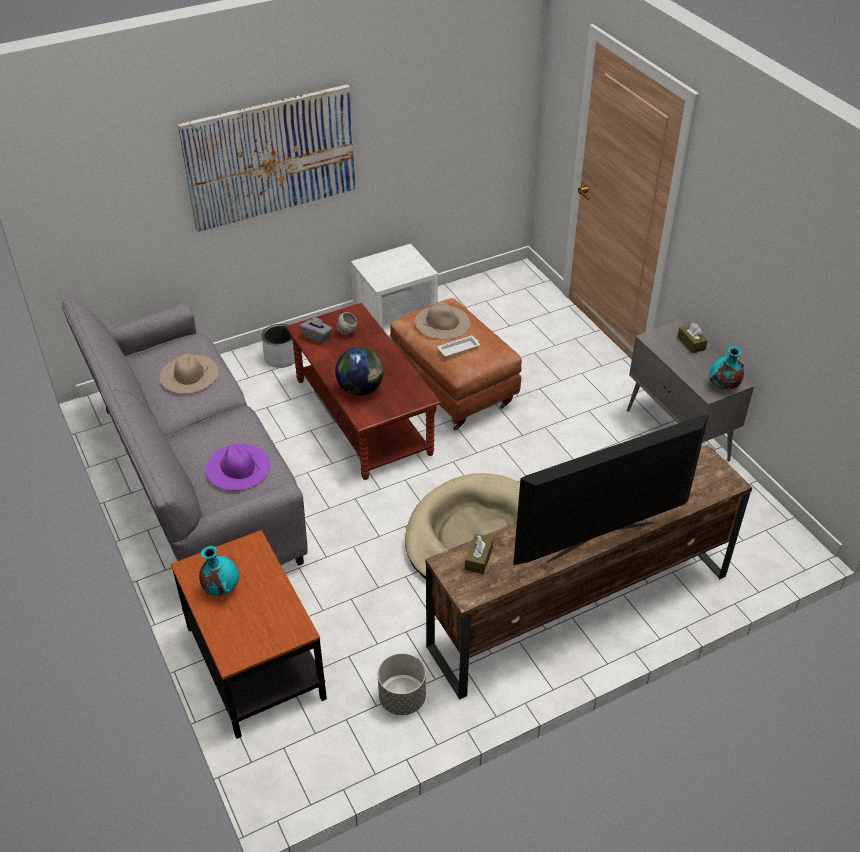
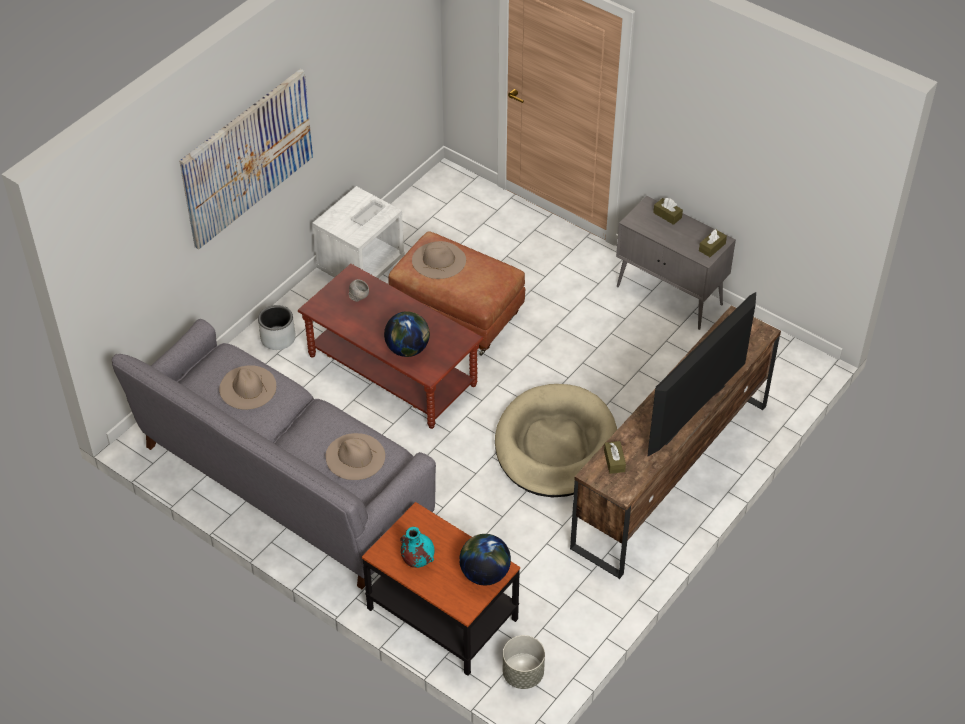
camera: 25 degrees left, 5 degrees up
purple hat [206,444,270,491] -> beige hat [326,433,385,480]
grey tissue box [300,316,333,344] -> none
grey planter [378,653,426,715] -> grey planter moved to [503,635,545,689]
white tray [437,336,480,357] -> white tray moved to [350,199,386,226]
turquoise vase [709,346,744,389] -> brown tissue box [699,229,727,257]
none -> globe [459,534,511,585]

